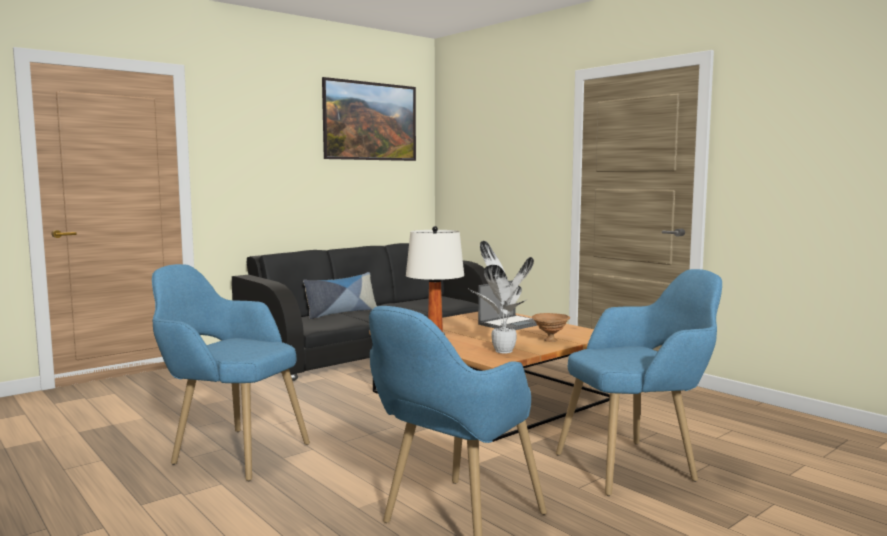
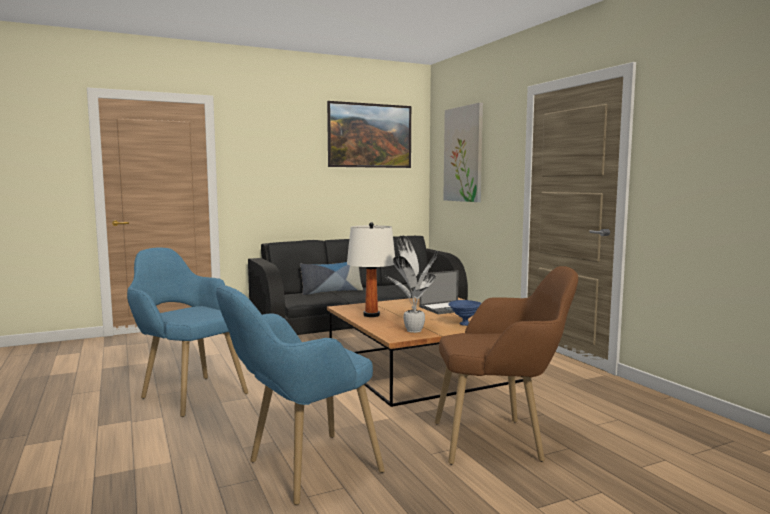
camera: 15 degrees right, 0 degrees up
brown bowl [532,313,570,342] -> blue bowl [448,300,481,326]
blue armchair [556,269,722,496] -> brown armchair [435,266,578,465]
none -> picture [443,103,483,202]

